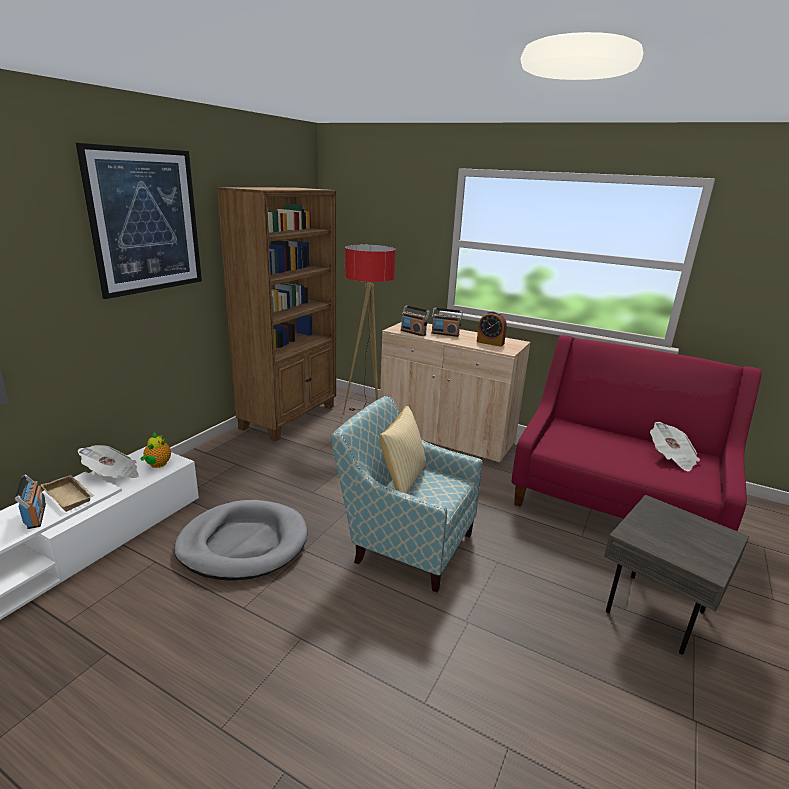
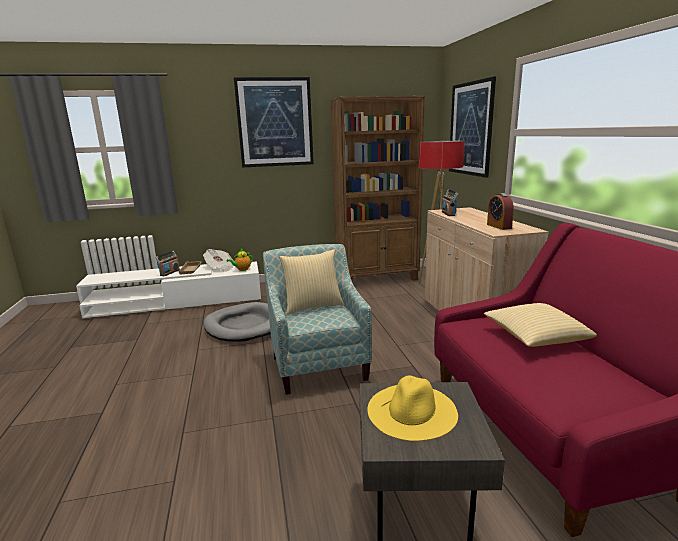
camera: 50 degrees right, 5 degrees down
radio [431,308,463,337] -> none
newspaper [650,422,700,472] -> none
none -> yellow hat [368,375,458,441]
none -> picture [449,76,496,178]
none -> pillow [484,303,597,347]

